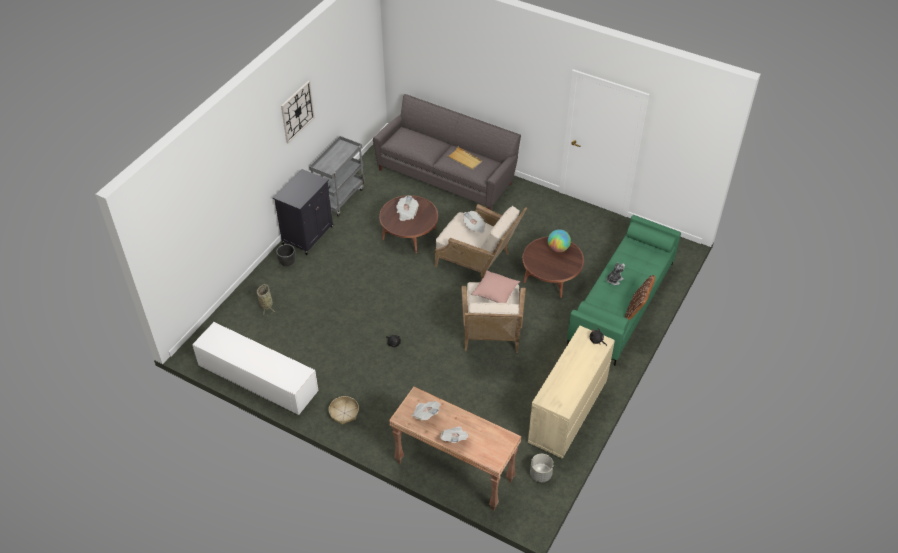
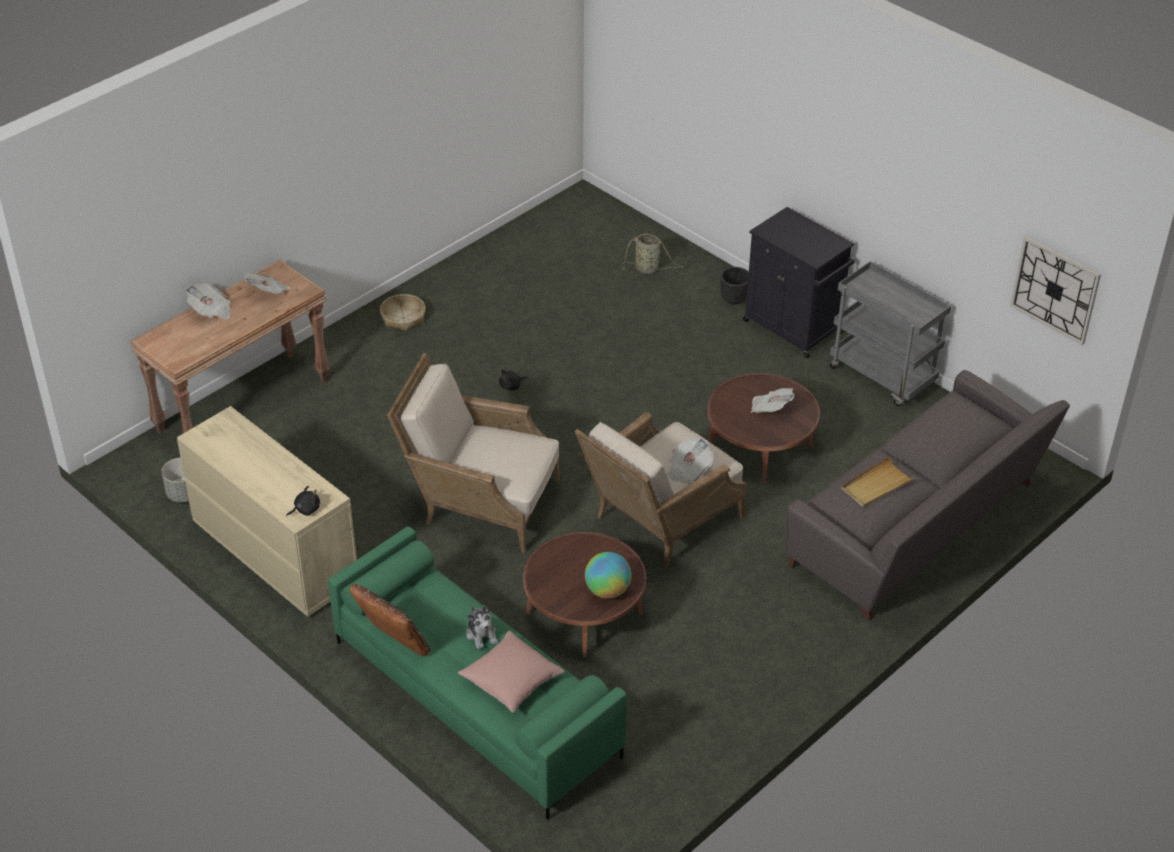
camera: 105 degrees right, 5 degrees down
white tv stand [192,322,319,415] -> none
wall clock [281,80,315,143] -> wall clock moved to [1010,236,1101,345]
pink pillow [471,271,520,303] -> pink pillow moved to [458,630,565,713]

